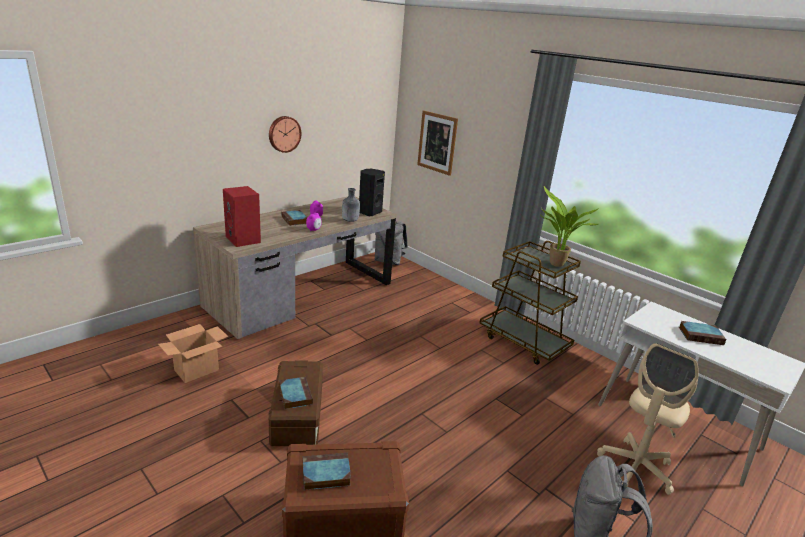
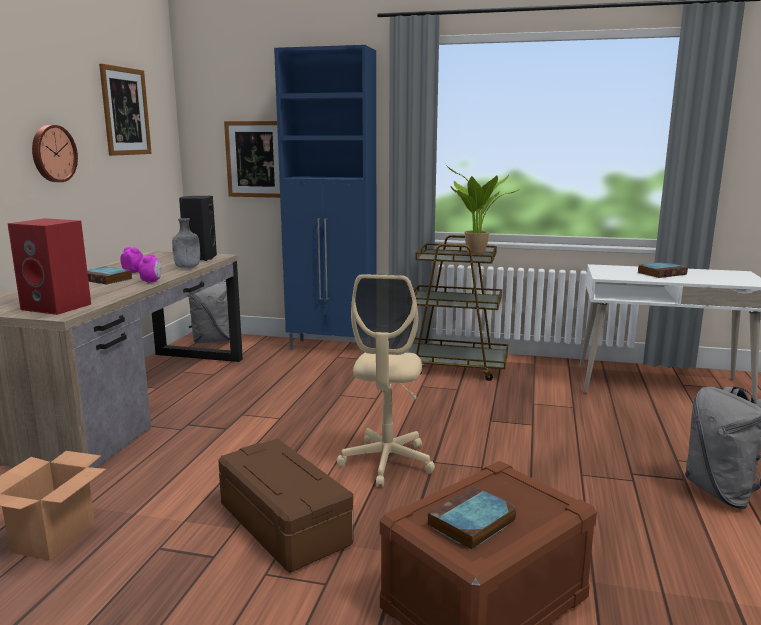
camera: 30 degrees left, 10 degrees down
book [279,377,313,410] -> none
beige office chair [597,343,699,495] -> beige office chair moved to [337,274,435,487]
none -> picture [99,64,152,156]
none -> blue cabinet [274,45,377,353]

